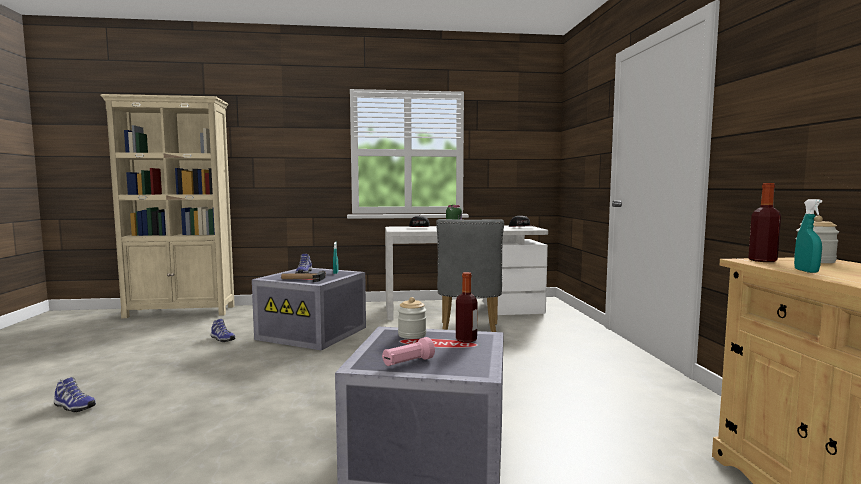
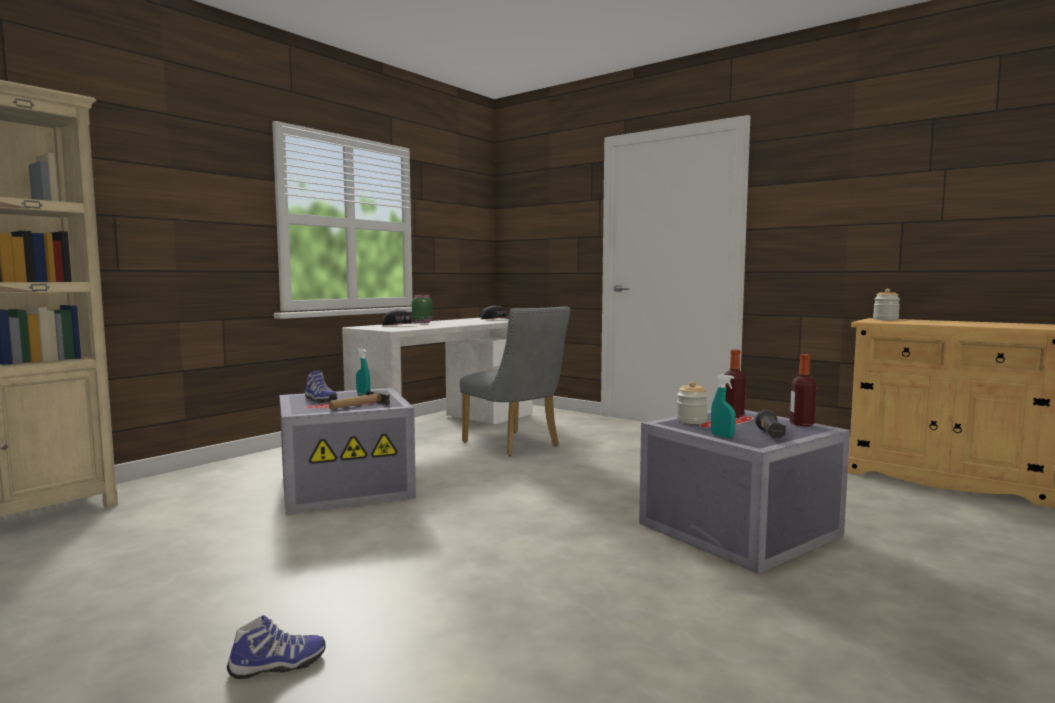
camera: 45 degrees left, 0 degrees up
shoe [211,319,235,342] -> none
pink flashlight [382,337,435,366] -> black flashlight [755,410,786,439]
bottle [748,183,781,262] -> bottle moved to [790,354,816,426]
turquoise spray bottle [794,199,822,273] -> turquoise spray bottle moved to [710,375,736,438]

